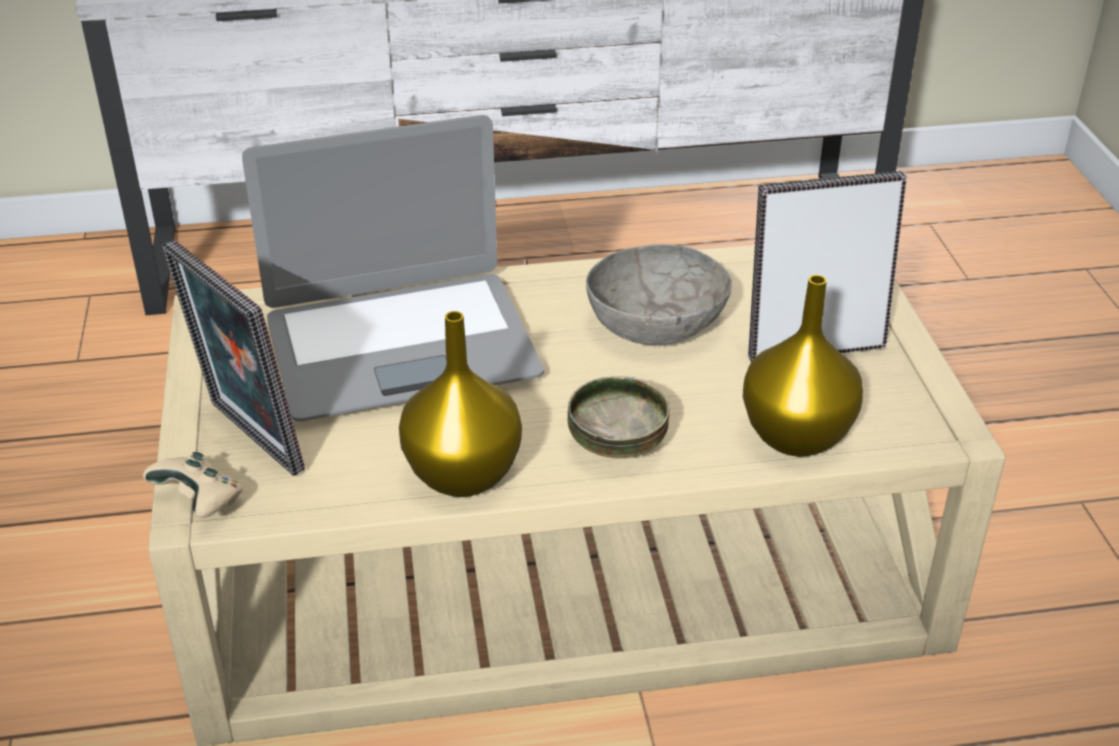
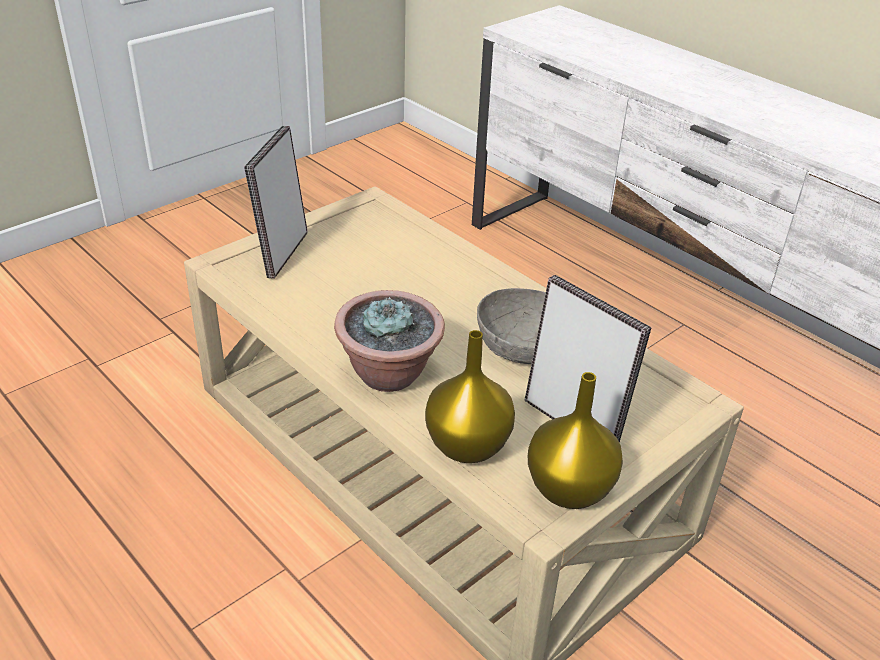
camera: 55 degrees right, 0 degrees up
beige game controller [143,452,243,518] -> none
laptop [242,115,544,421] -> none
yellow vase [399,311,522,497] -> yellow vase moved to [528,372,623,509]
bowl [568,376,669,458] -> potted plant [334,290,445,392]

